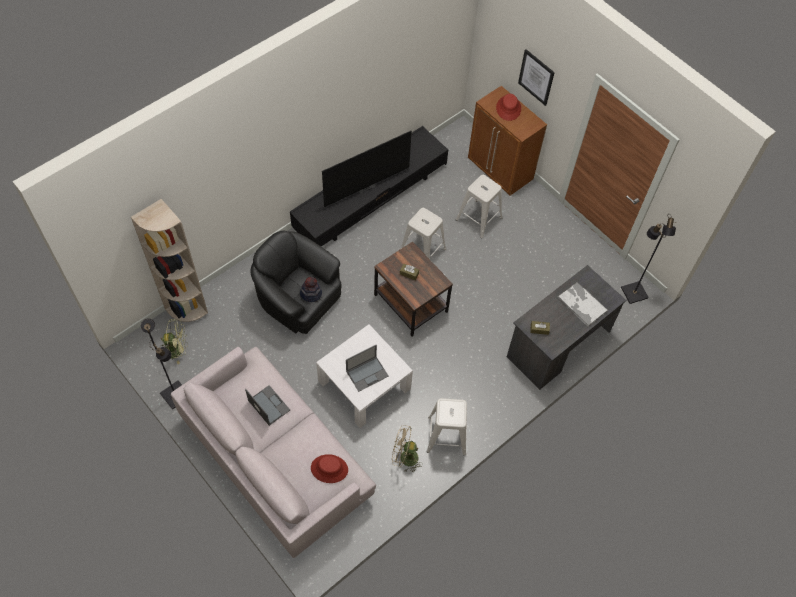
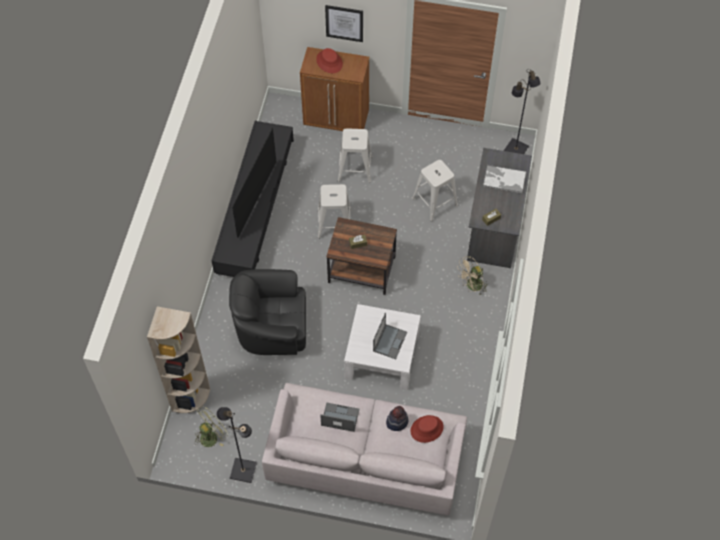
camera: 35 degrees left, 0 degrees up
hat [300,277,322,302] -> hat moved to [386,406,408,431]
beige fan [392,425,423,472] -> beige fan moved to [457,256,489,296]
white stool [427,398,467,456] -> white stool moved to [412,160,458,222]

